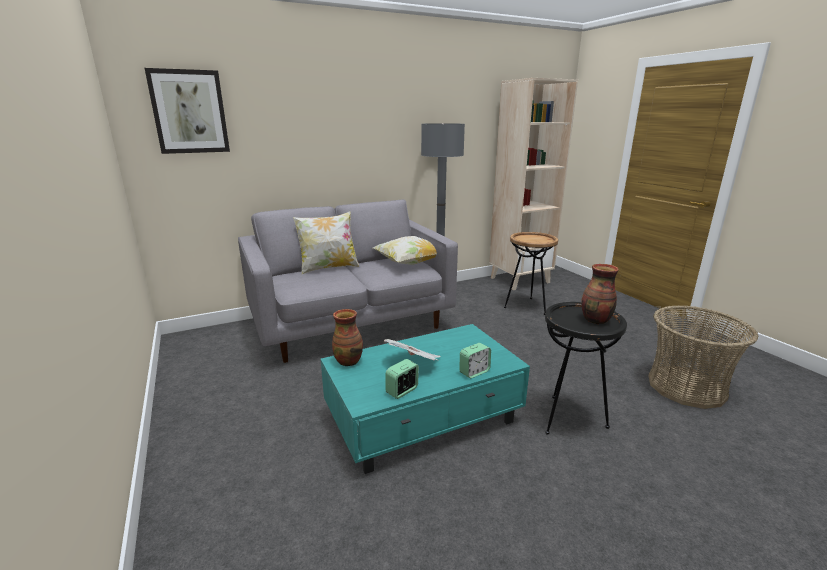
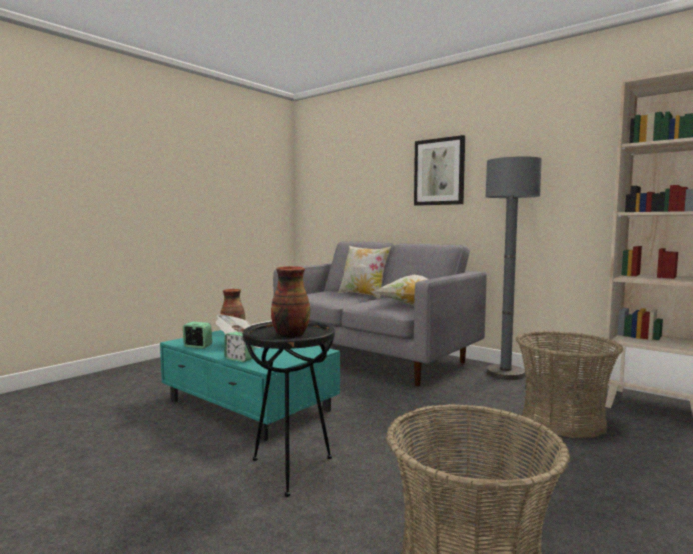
camera: 65 degrees right, 15 degrees down
picture [145,68,230,154] -> picture moved to [414,135,465,206]
brown side table [504,232,558,315] -> basket [516,331,623,438]

